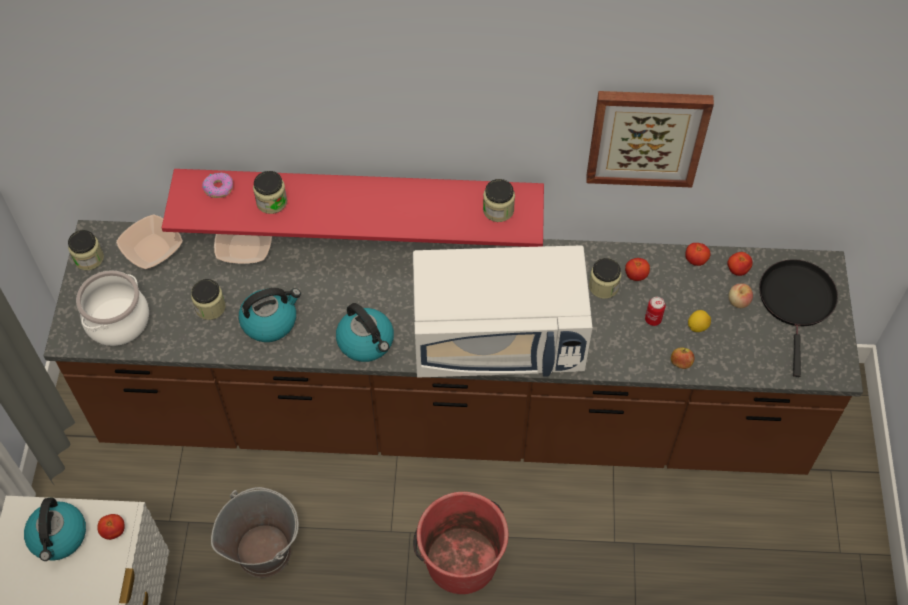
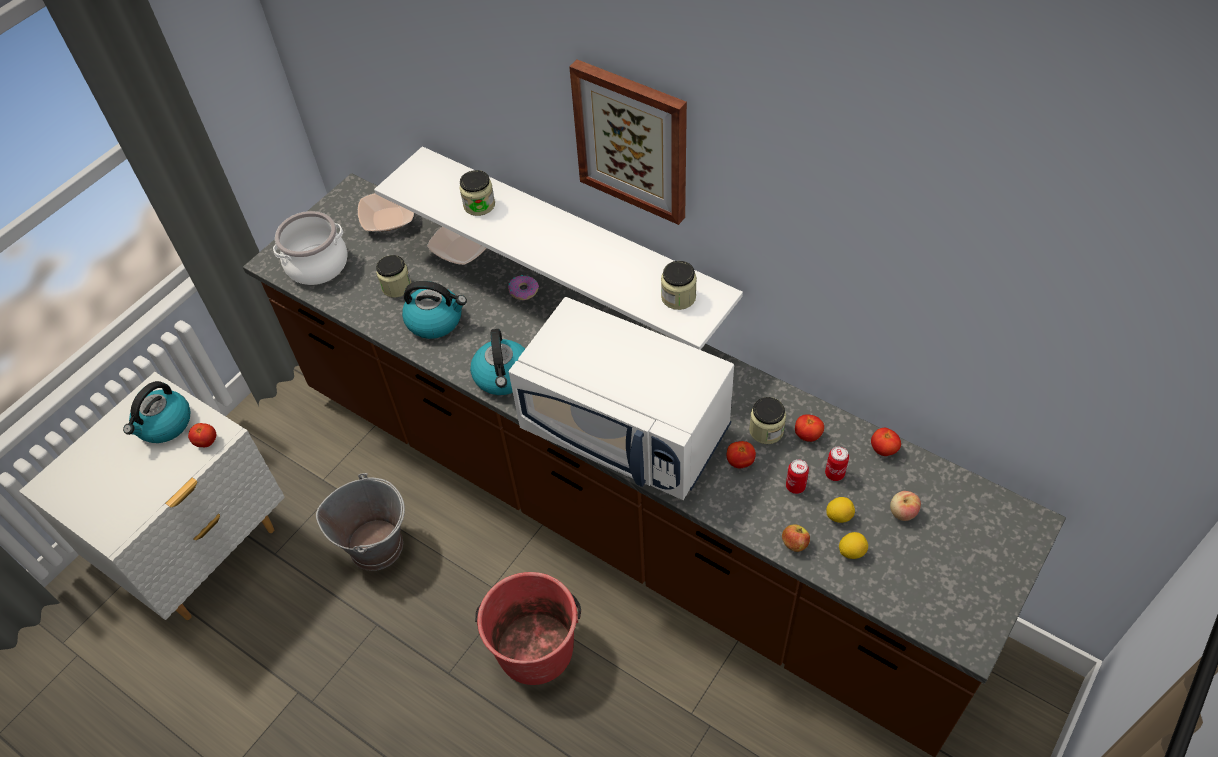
camera: 35 degrees right, 5 degrees down
jar [68,230,104,270] -> none
red shelf [162,169,544,247] -> white shelf [374,146,743,350]
donut [202,173,233,198] -> donut moved to [508,275,539,300]
picture [586,91,714,187] -> picture moved to [569,59,687,225]
tomato [727,252,753,276] -> tomato moved to [727,441,756,468]
black frying pan [759,259,838,377] -> none
none -> can [825,446,849,481]
none -> lemon [839,532,868,559]

